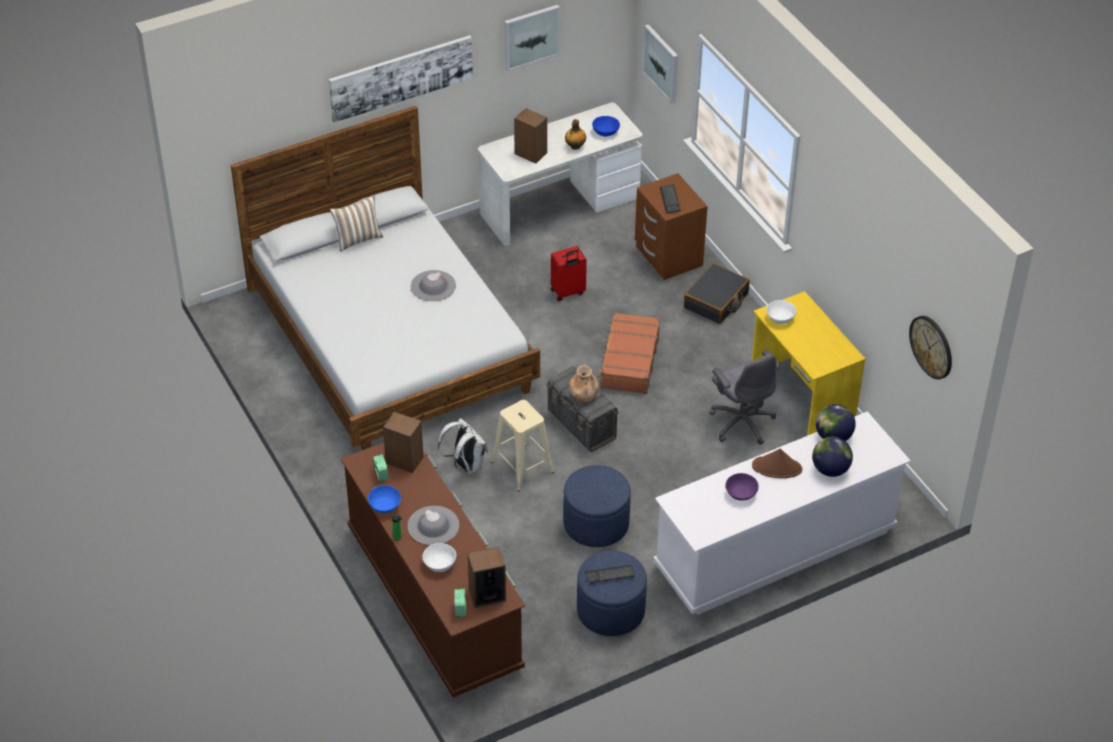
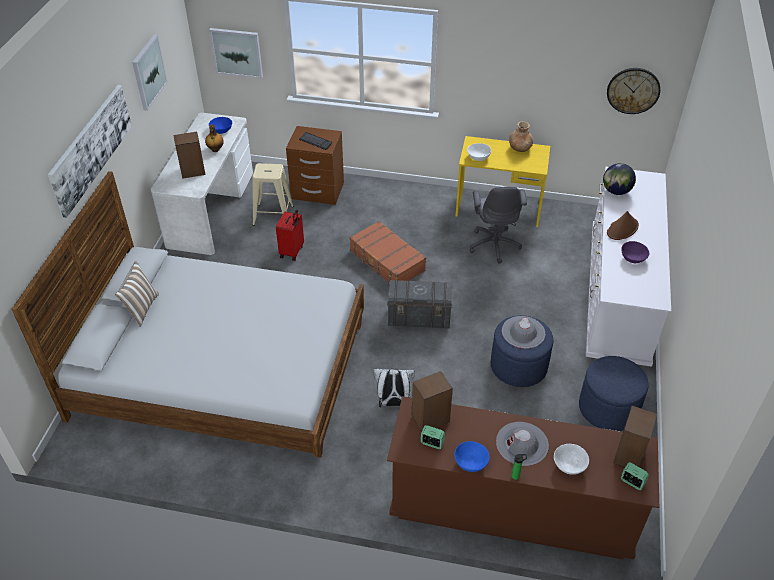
camera: 50 degrees left, 0 degrees up
grey hat [410,270,456,301] -> grey hat moved to [502,316,545,349]
beige stool [491,400,554,491] -> beige stool moved to [252,163,294,226]
brown vase [569,365,599,403] -> brown vase moved to [509,122,533,152]
keyboard [585,565,635,583] -> none
black suitcase [684,263,750,324] -> none
grey office chair [709,350,780,445] -> grey office chair turned 75 degrees clockwise [470,186,527,264]
globe [812,437,853,477] -> none

